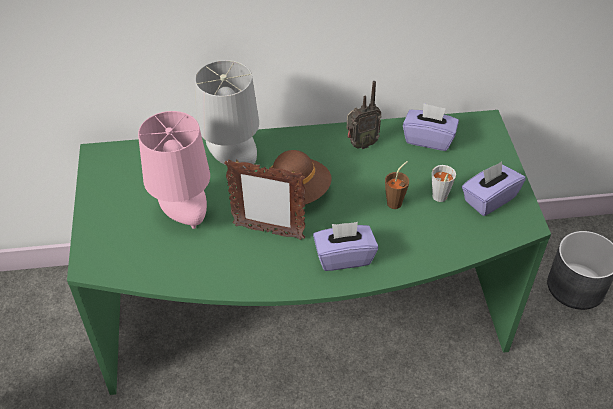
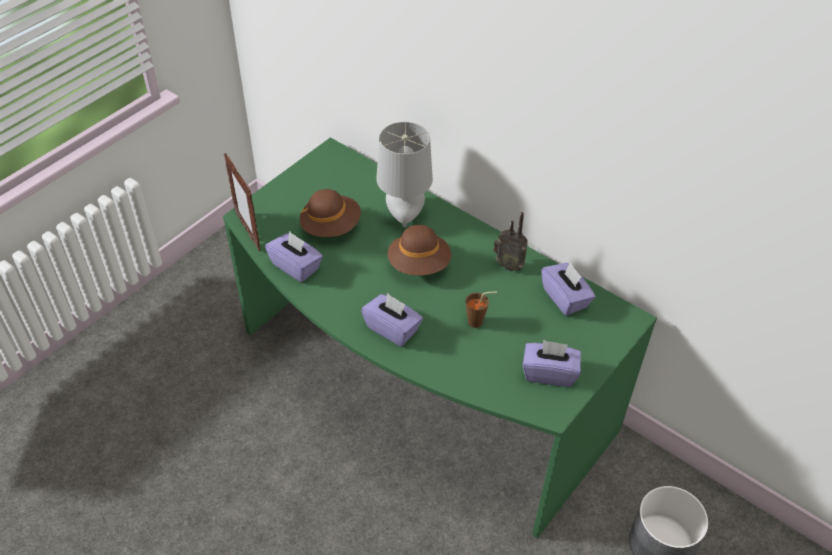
camera: 45 degrees right, 0 degrees up
pink table lamp [138,111,210,229] -> brown hat [300,189,361,237]
picture frame [224,159,306,240] -> picture frame moved to [224,153,261,251]
grey cup [432,165,456,202] -> none
none -> purple tissue box [265,231,323,282]

